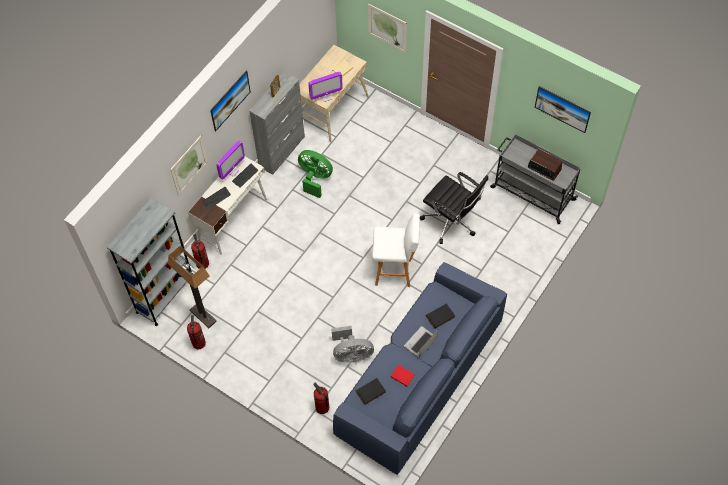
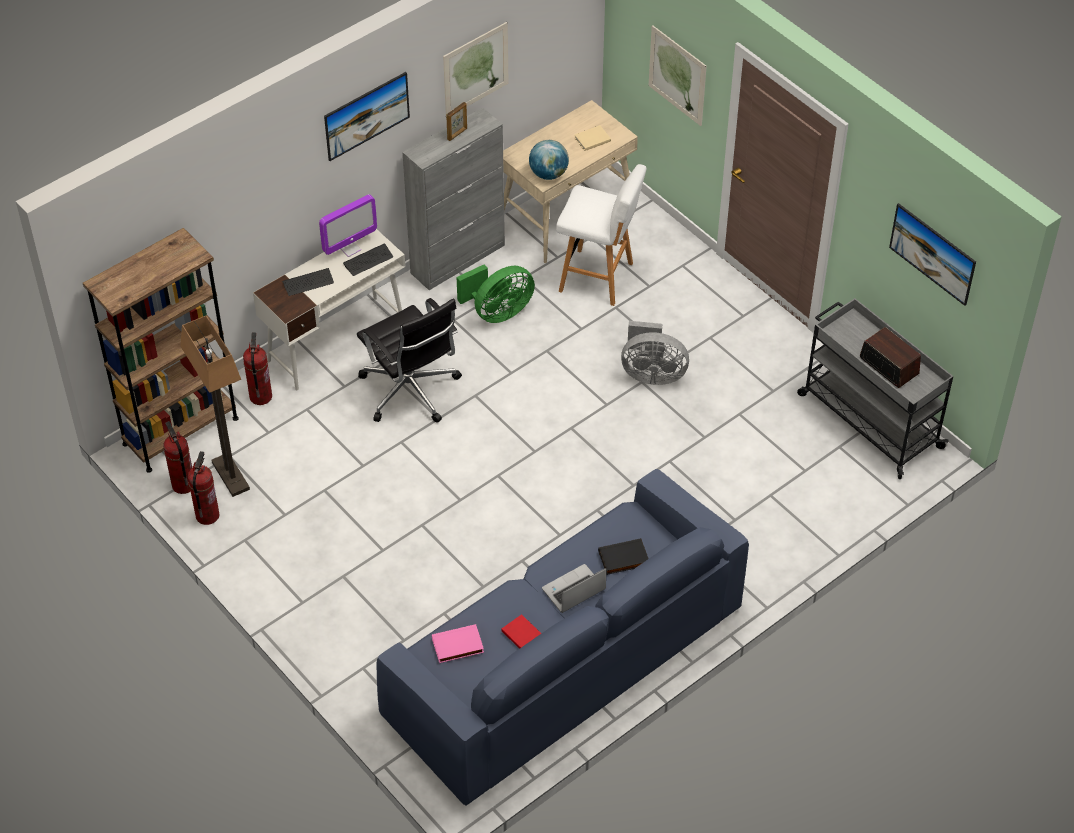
camera: 15 degrees right, 10 degrees down
grey bookcase [107,198,192,326] -> brown bookcase [83,228,239,473]
picture [170,136,208,196] -> picture moved to [443,22,508,117]
green fan [298,150,333,198] -> green fan turned 105 degrees clockwise [456,264,535,323]
monitor [308,72,343,102] -> globe [529,140,569,180]
fire extinguisher [313,383,329,414] -> fire extinguisher moved to [163,421,192,494]
grey fan [331,326,374,362] -> grey fan moved to [621,321,689,385]
black book [355,378,386,405] -> pink book [432,624,484,663]
white stool [372,213,420,287] -> white stool moved to [556,164,647,306]
black office chair [420,172,488,244] -> black office chair moved to [357,298,462,422]

